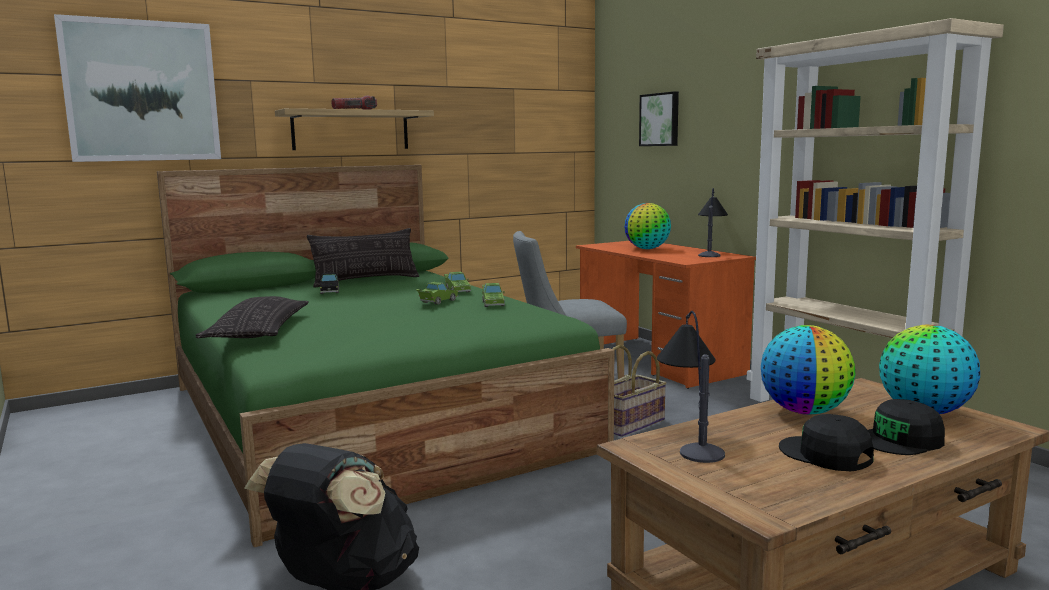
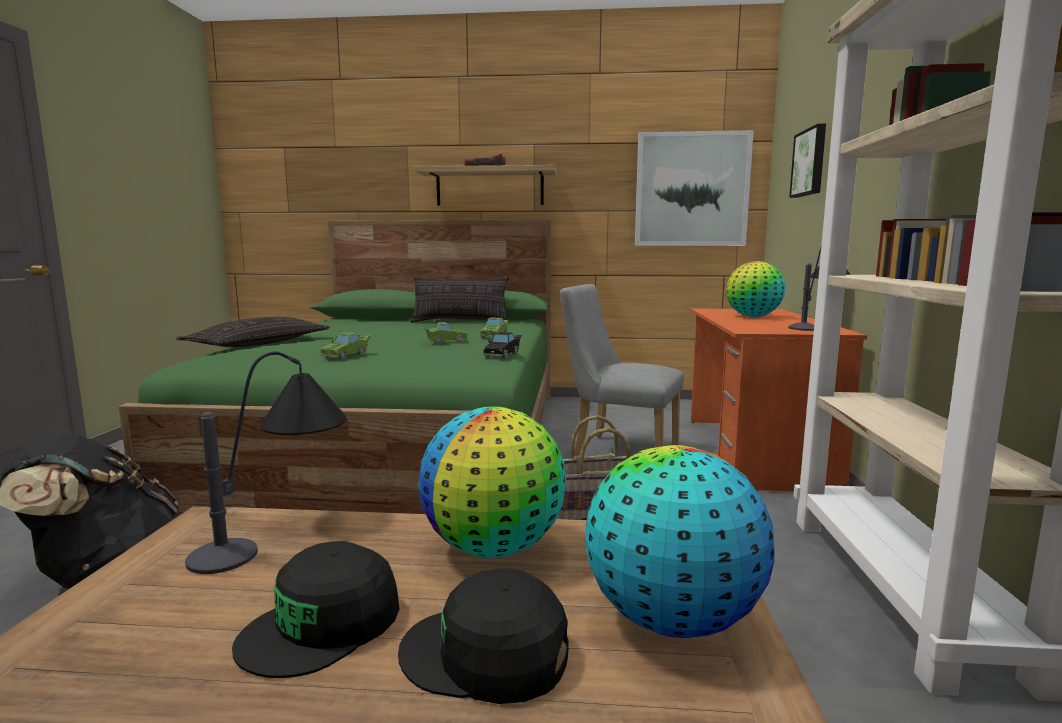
camera: 35 degrees right, 0 degrees up
picture [54,14,221,162] -> picture moved to [635,130,754,246]
black toy car [319,272,340,294] -> black toy car moved to [483,332,522,358]
green toy car [482,283,505,307] -> green toy car moved to [320,332,371,359]
black cap [779,414,874,471] -> black cap turned 135 degrees counterclockwise [232,541,399,678]

